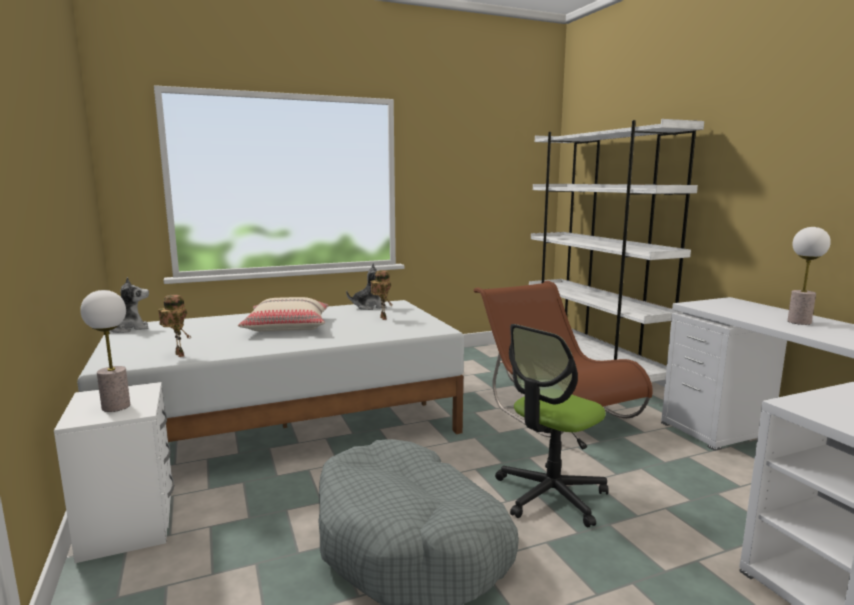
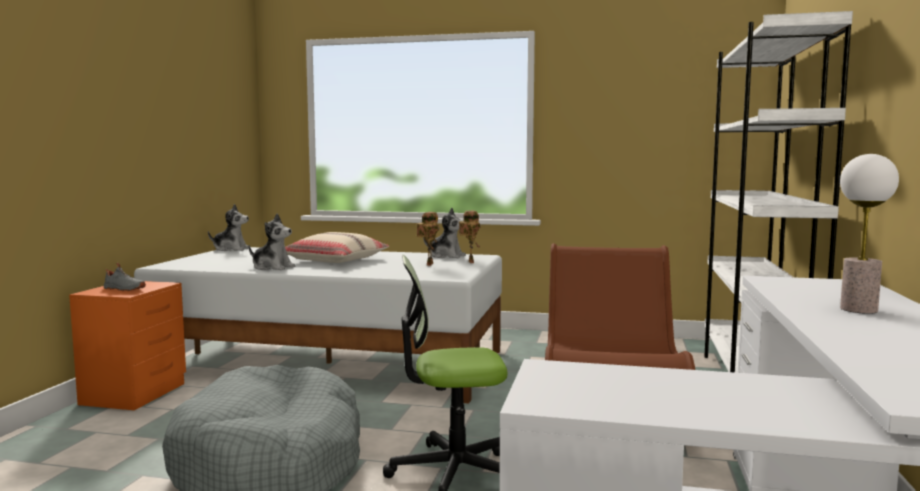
camera: 35 degrees right, 5 degrees down
white nightstand [54,382,174,563] -> orange nightstand [69,281,186,410]
table lamp [80,290,130,412] -> grey shoe [104,263,146,291]
toy robot [158,295,191,357] -> toy robot moved to [459,210,480,263]
none -> plush toy [248,214,295,270]

